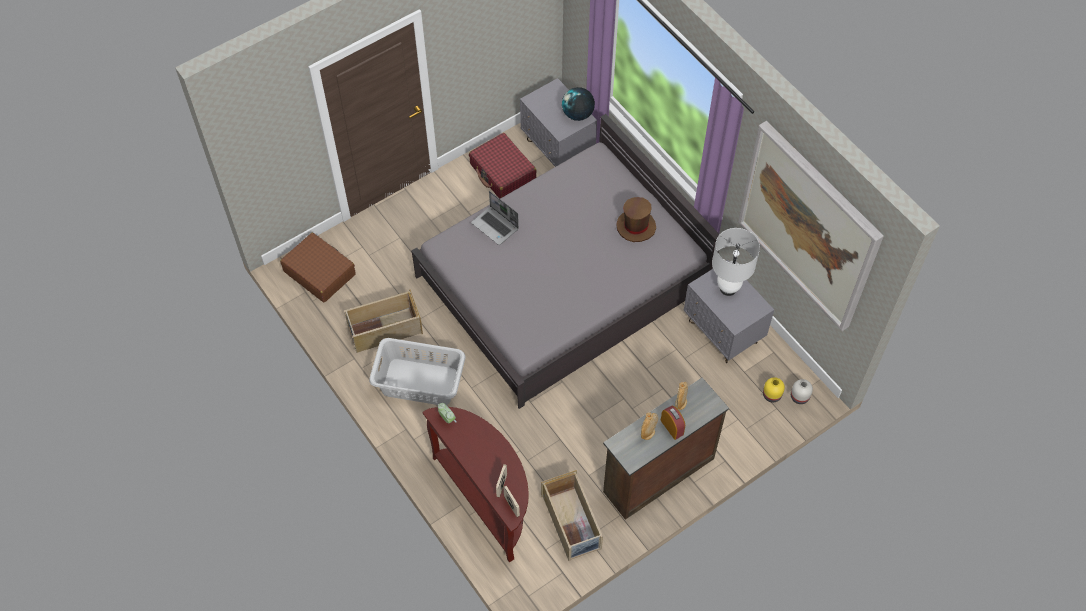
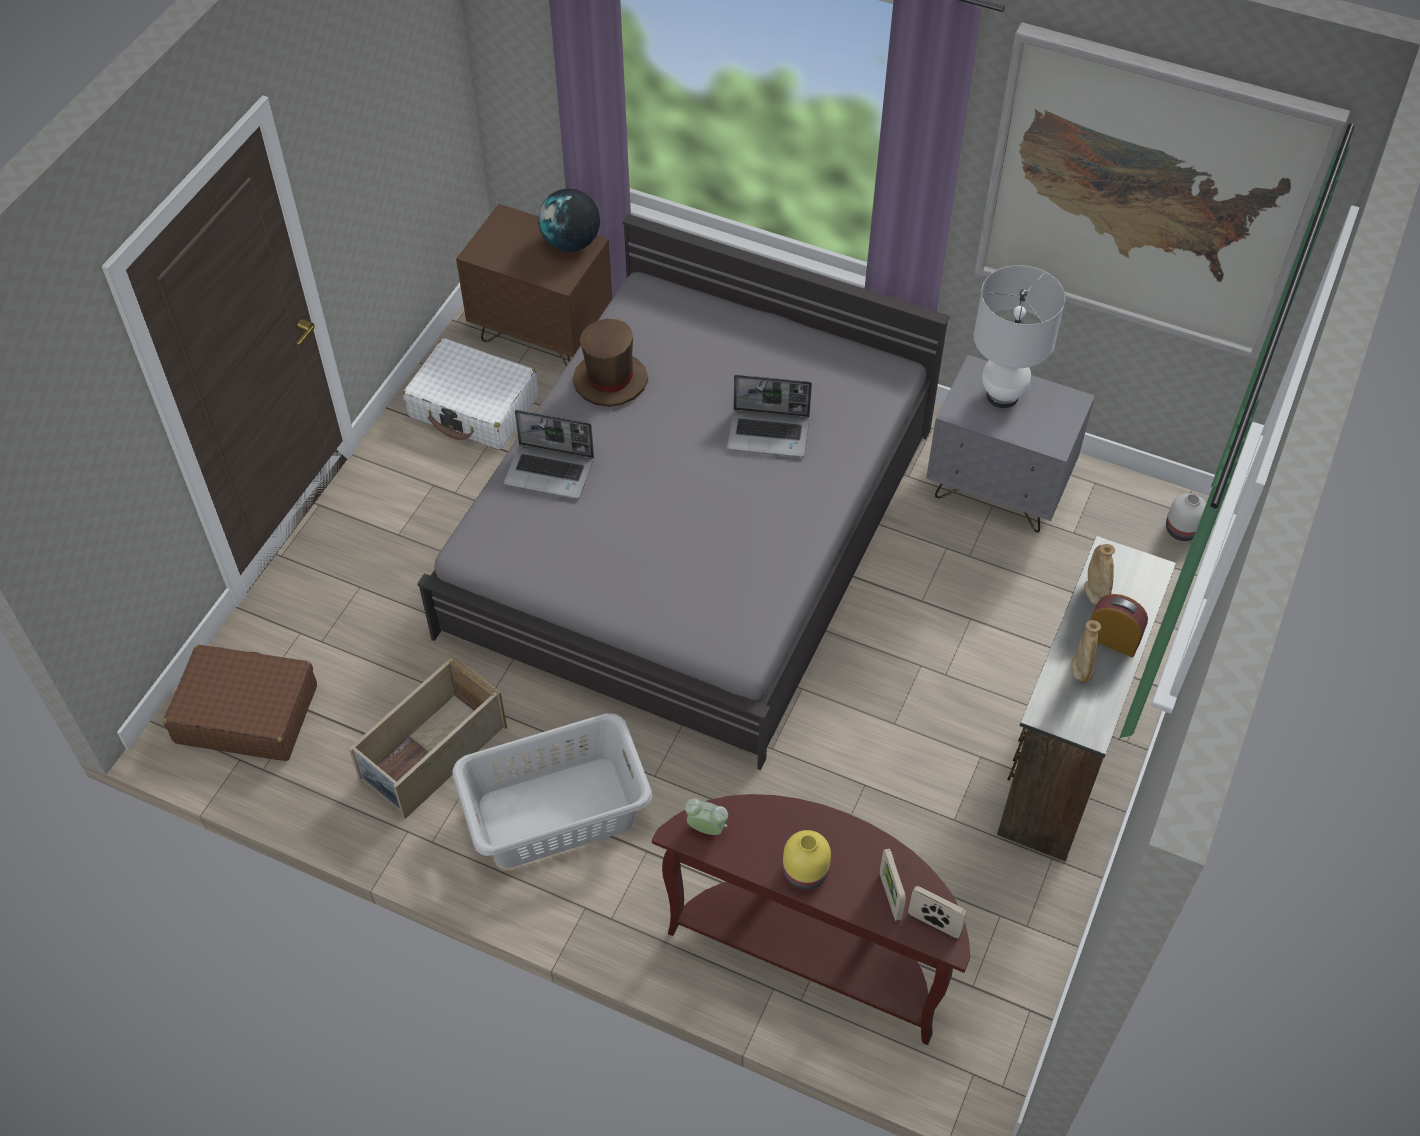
camera: 30 degrees left, 5 degrees down
red suitcase [469,133,537,199] -> white suitcase [403,338,539,450]
grey nightstand [520,78,597,167] -> brown nightstand [456,204,613,366]
beige storage box [541,470,603,561] -> none
brown hat [616,197,656,242] -> brown hat moved to [573,318,648,407]
yellow vase [763,377,785,403] -> yellow vase moved to [783,830,831,890]
none -> laptop [727,375,812,457]

